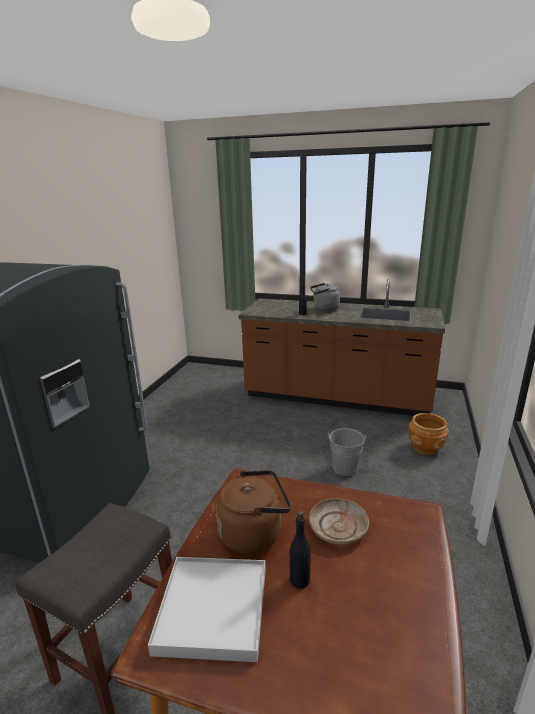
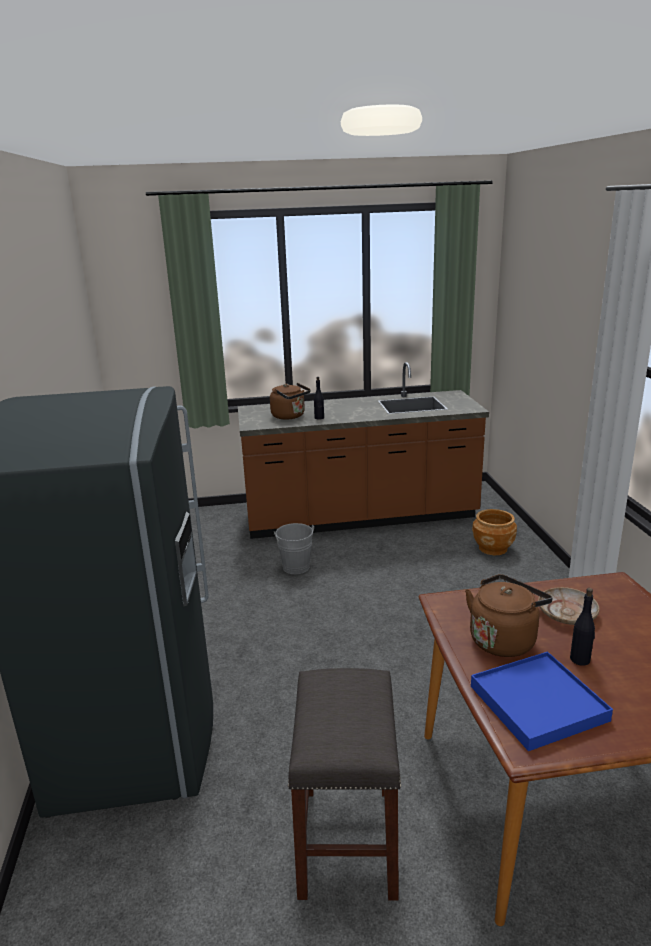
camera: 25 degrees left, 0 degrees up
white tray [148,557,266,662] -> blue tray [471,652,613,751]
grey kettle [310,283,340,311] -> none
grey bucket [328,428,366,476] -> grey bucket moved to [274,523,314,574]
none -> brown kettle [270,383,311,420]

